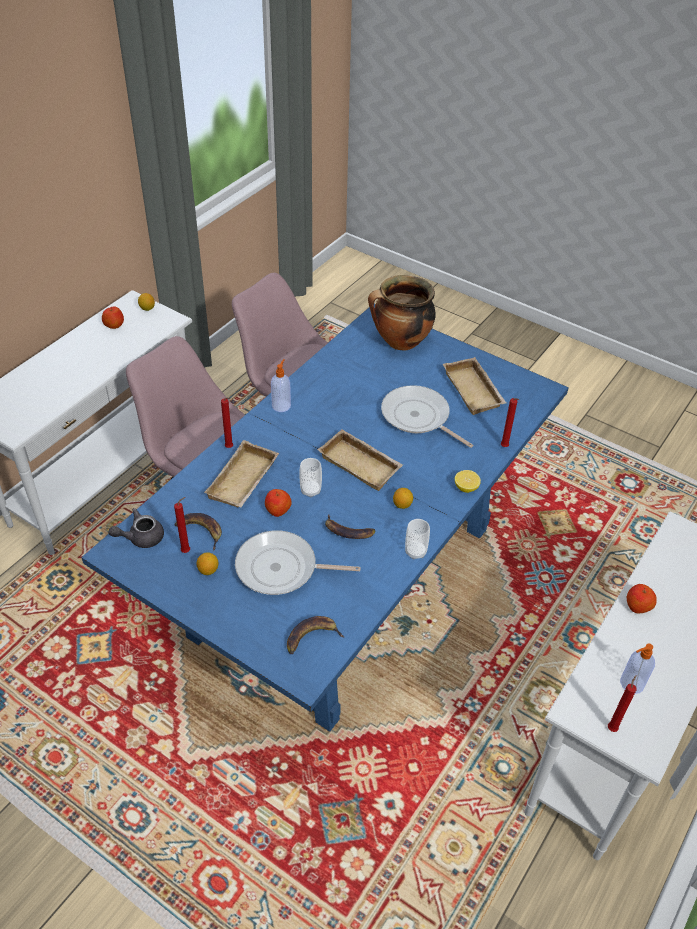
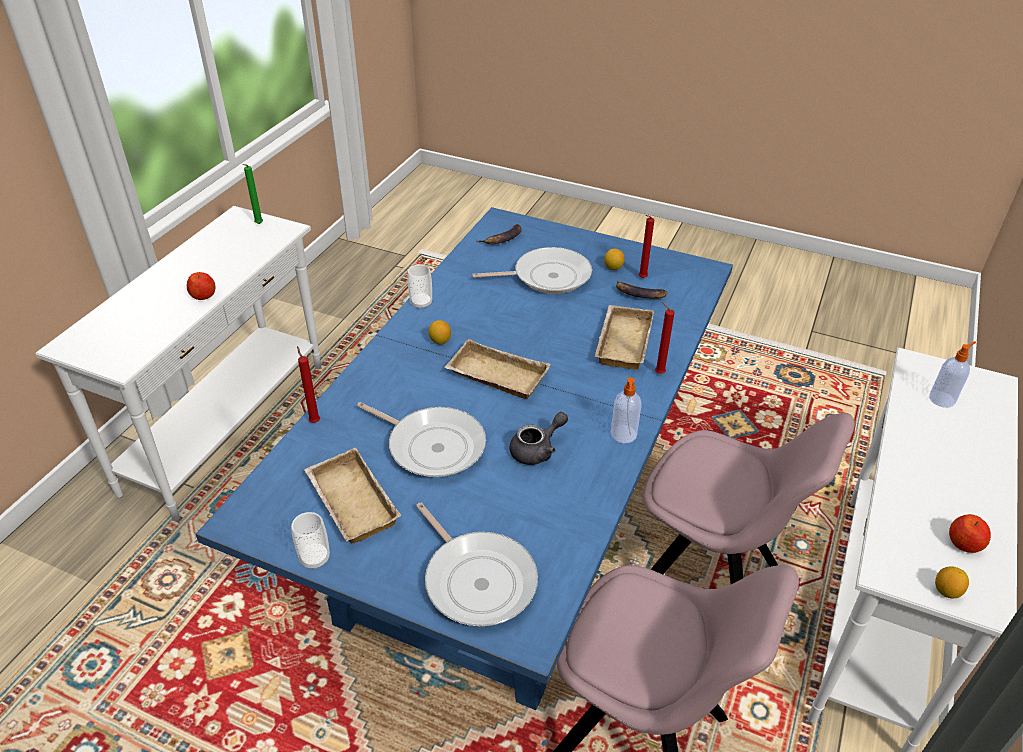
camera: 170 degrees right, 5 degrees down
grey teapot [108,508,164,548] -> grey teapot moved to [510,412,568,465]
apple [265,489,292,517] -> none
cup [299,458,322,497] -> cup moved to [291,512,330,570]
banana [325,514,375,539] -> none
cooking pot [368,275,436,351] -> frying pan [416,503,538,626]
lemon [455,470,481,493] -> none
red candle [608,675,637,732] -> green candle [243,164,263,224]
soap dispenser [620,643,655,694] -> soap dispenser moved to [929,341,976,408]

